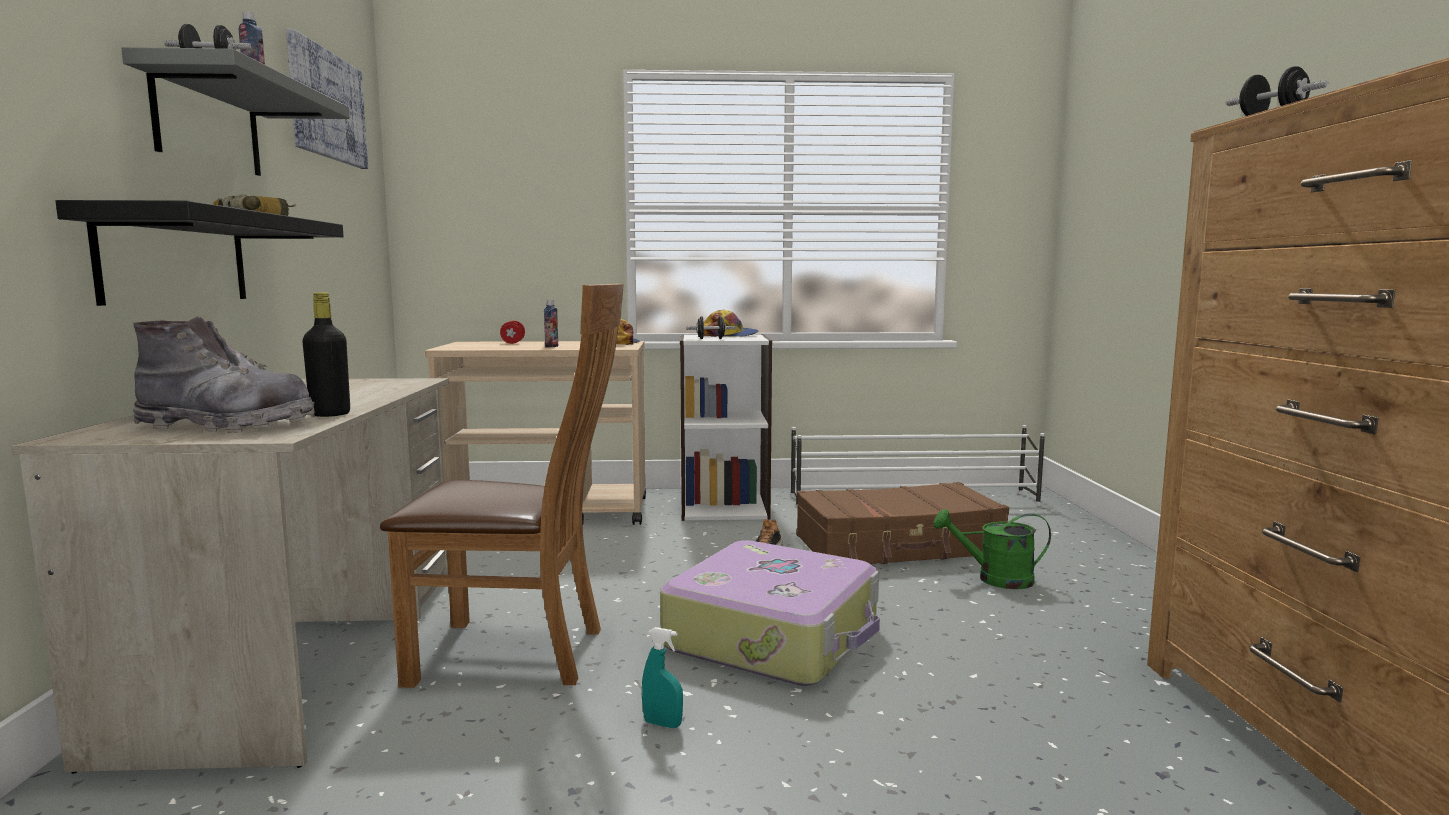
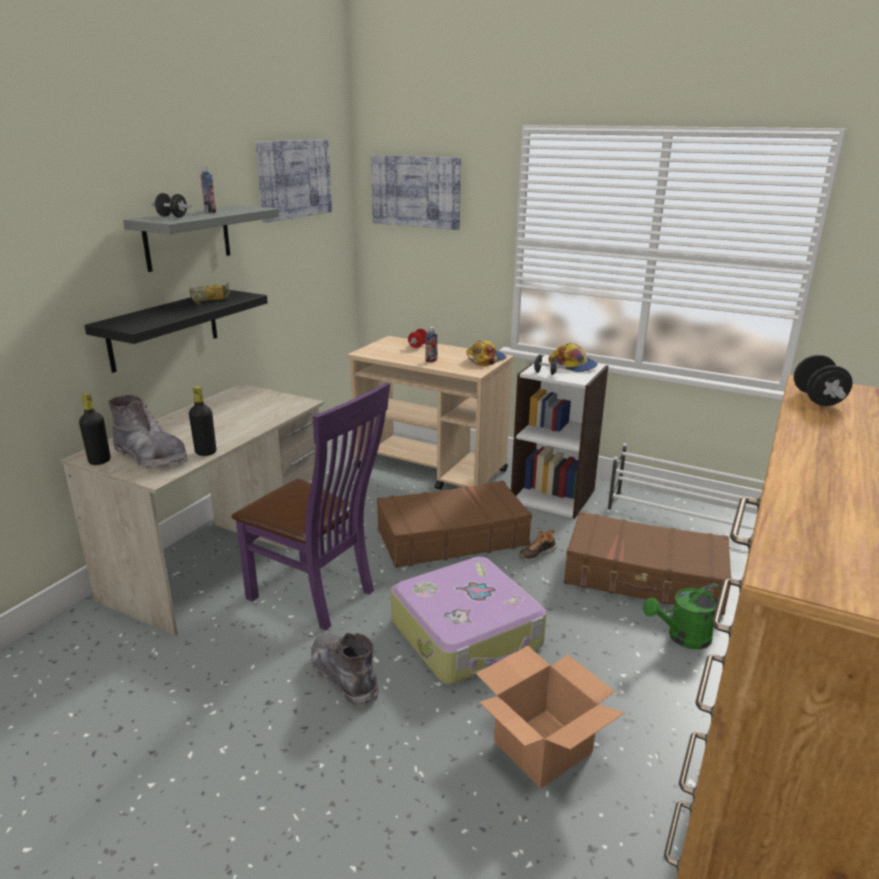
camera: 30 degrees right, 15 degrees up
brown chair [380,284,624,688] -> purple chair [232,382,390,631]
turquoise spray bottle [642,627,683,728] -> grey boot [311,633,379,708]
green watering can [933,509,1051,589] -> green watering can turned 60 degrees counterclockwise [643,583,721,649]
none -> black bottle [79,393,110,465]
none -> picture [371,155,461,230]
none -> brown suitcase [377,481,532,568]
none -> cardboard box [476,646,625,788]

